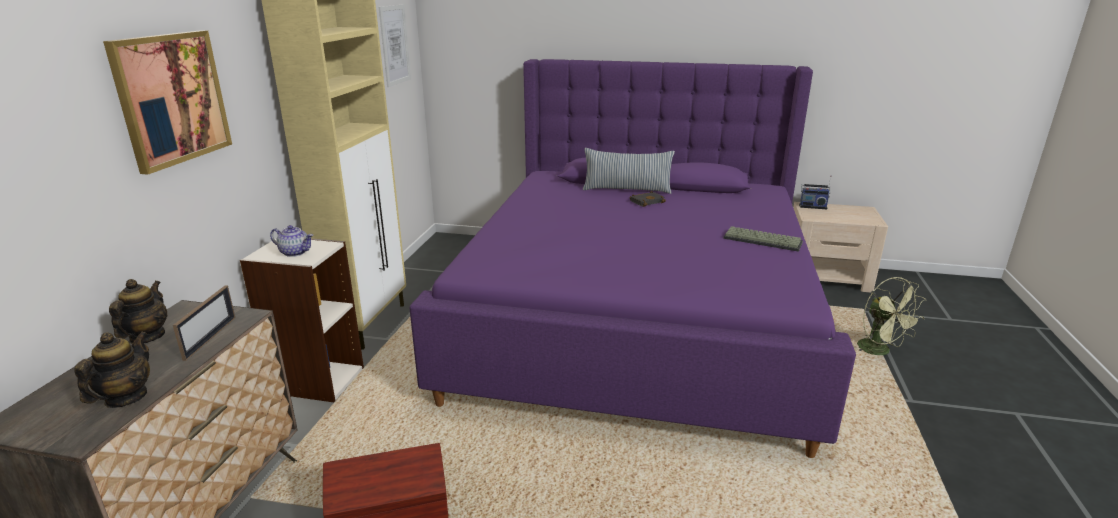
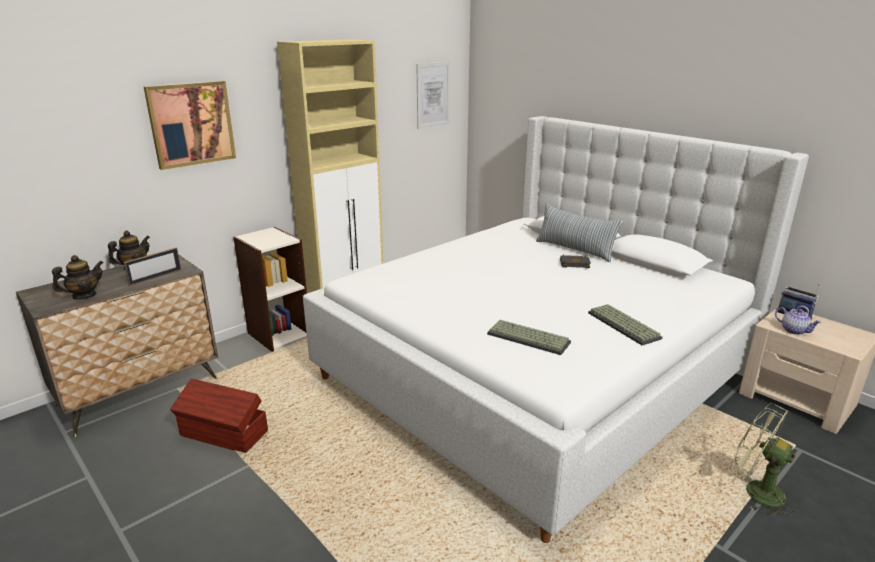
camera: 35 degrees right, 0 degrees up
teapot [270,225,313,257] -> teapot moved to [775,307,822,335]
purple bed [409,59,856,458] -> white bed [303,116,809,543]
green fan [857,277,927,355] -> green fan turned 120 degrees clockwise [730,403,796,516]
none -> keyboard [487,320,571,355]

